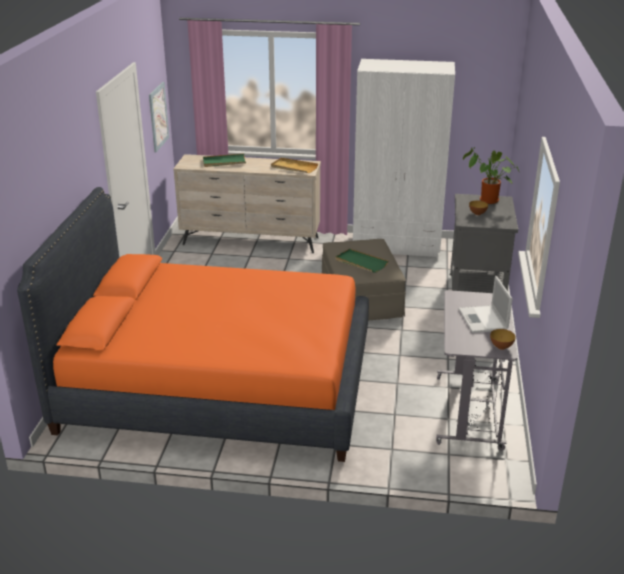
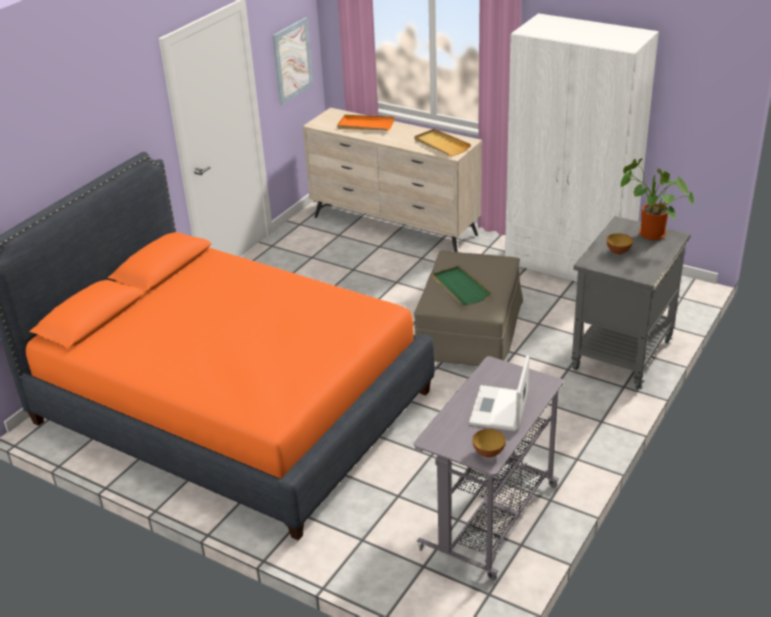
camera: 25 degrees right, 5 degrees up
green tray [203,153,246,167] -> orange tray [337,115,395,131]

